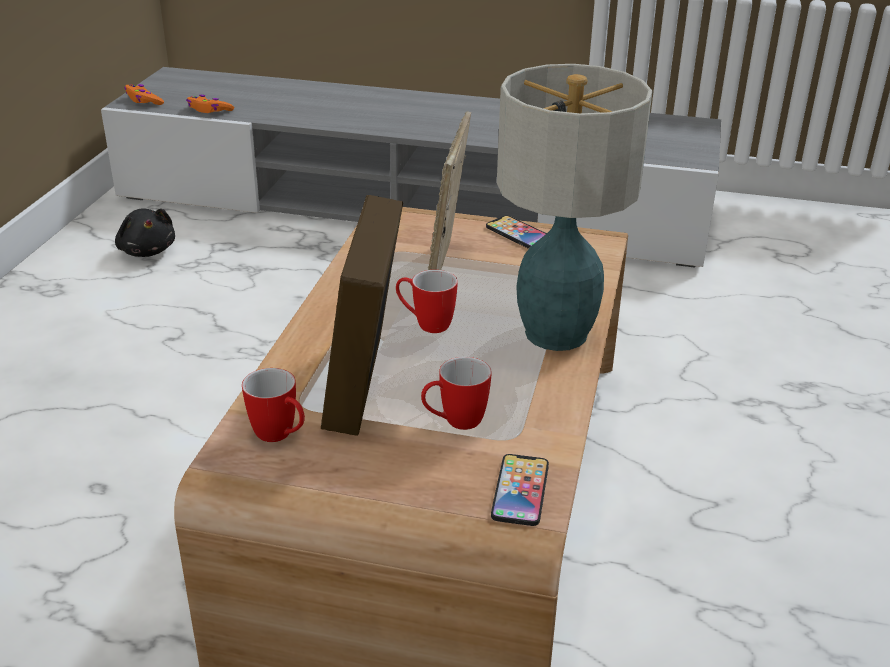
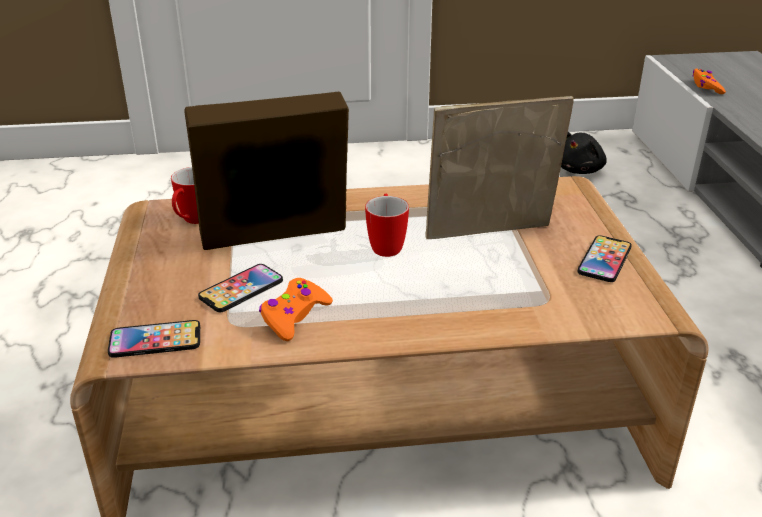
camera: 70 degrees right, 0 degrees up
orange game controller [125,84,164,105] -> orange game controller moved to [259,278,333,341]
mug [421,357,492,430] -> phone [198,264,283,312]
table lamp [497,64,652,351] -> none

